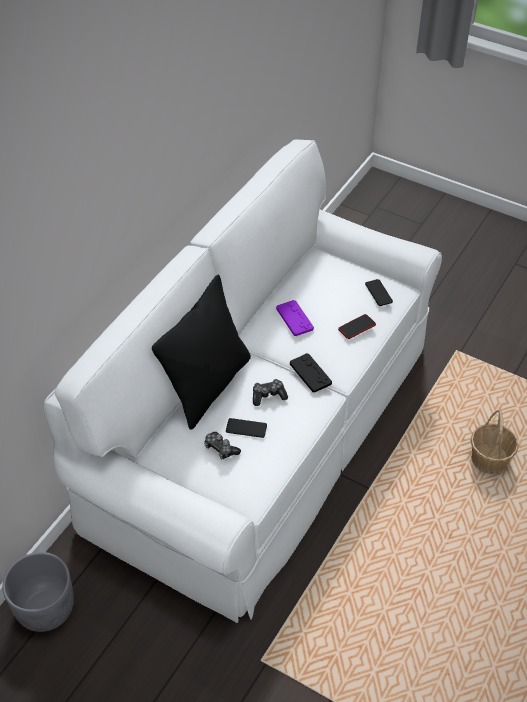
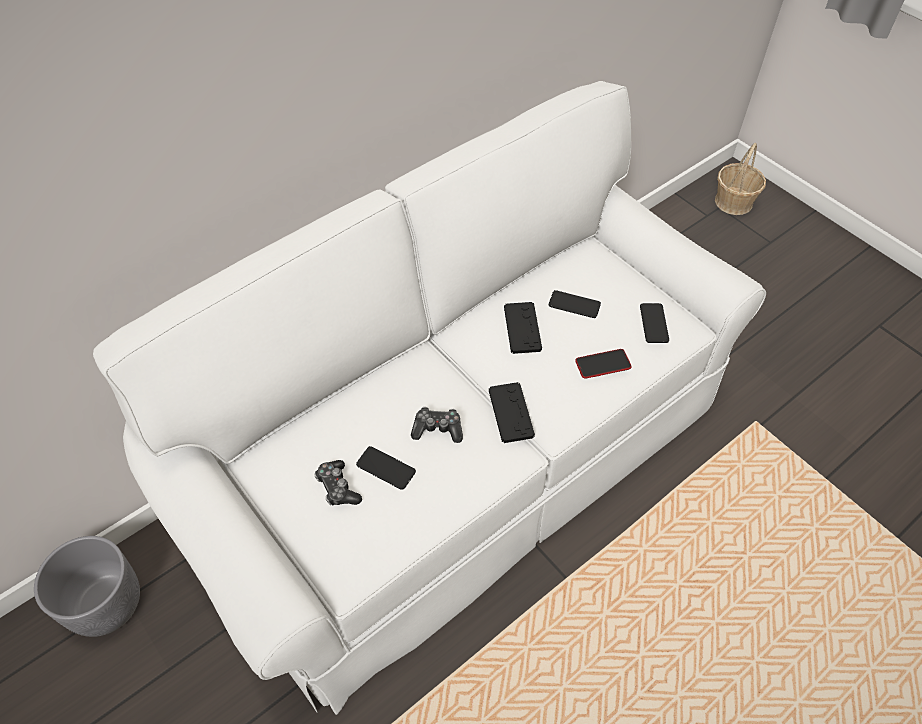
camera: 20 degrees right, 5 degrees up
black pillow [152,274,251,430] -> none
purple game controller [276,300,314,336] -> black game controller [504,302,542,354]
basket [471,410,519,474] -> basket moved to [715,143,766,215]
none -> phone [549,290,601,318]

